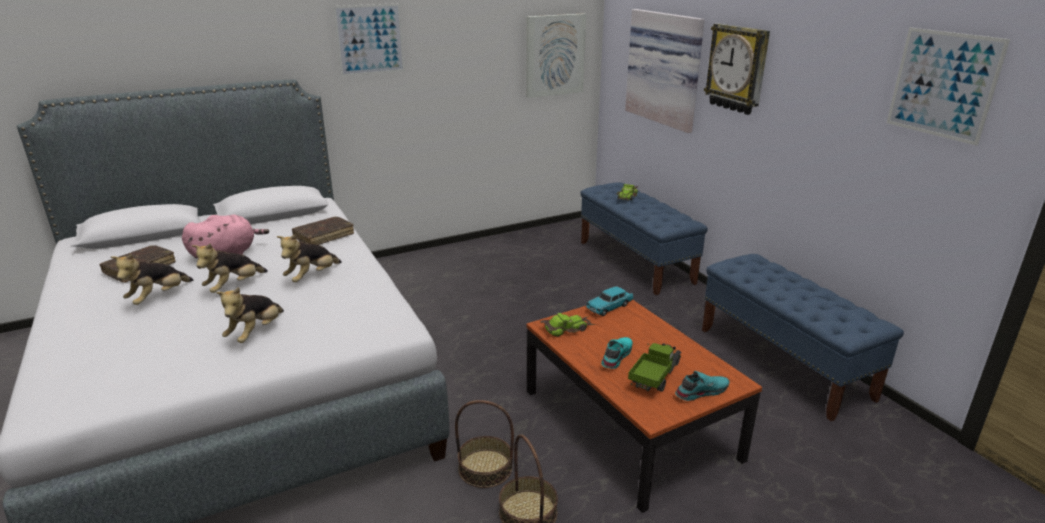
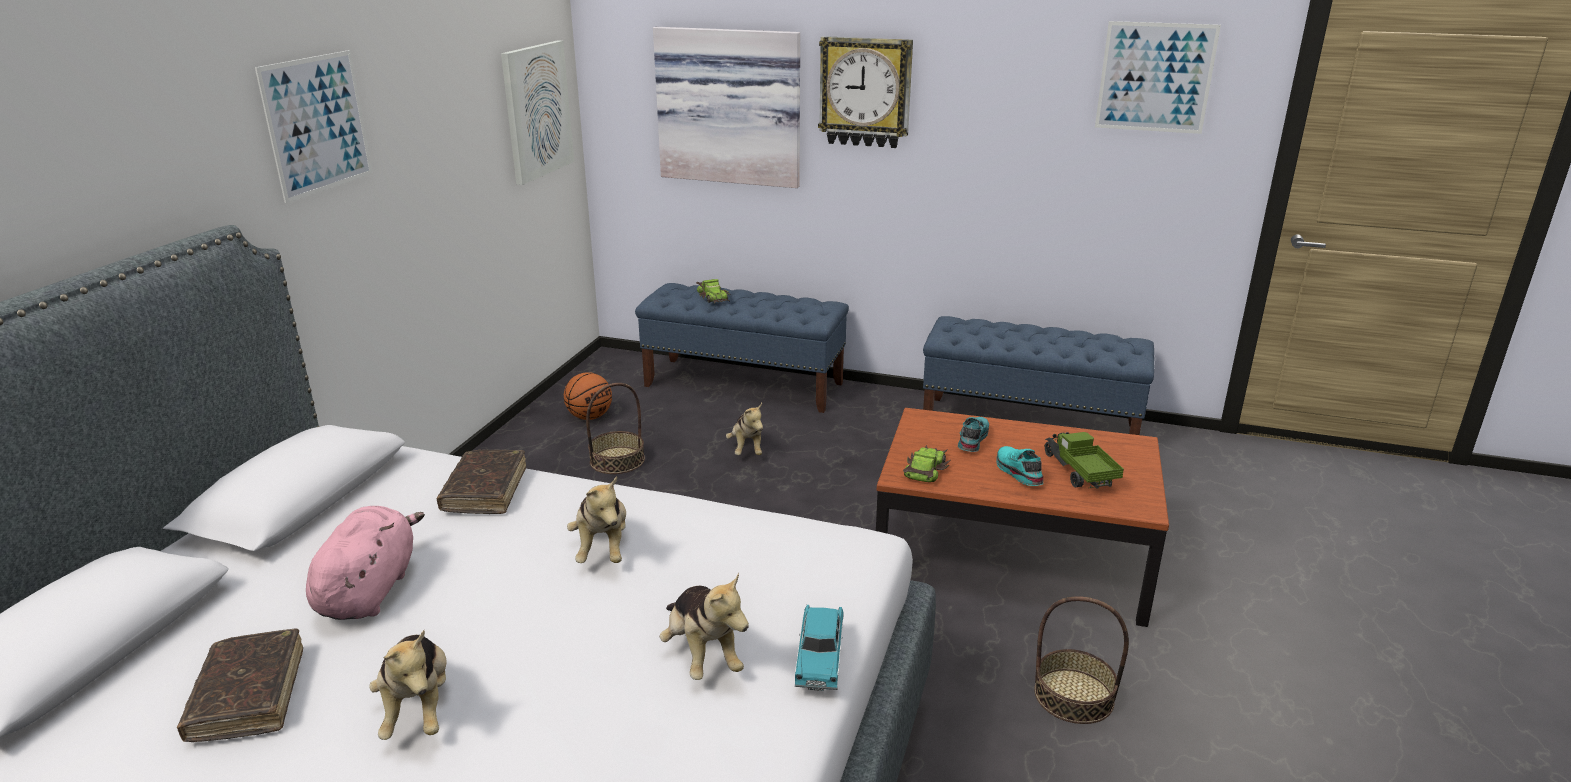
camera: 45 degrees left, 0 degrees up
plush toy [192,243,268,293] -> plush toy moved to [726,403,763,455]
basket [455,400,514,488] -> basket moved to [586,383,645,474]
turquoise toy car [586,286,633,316] -> turquoise toy car moved to [795,605,843,691]
turquoise shoe [675,371,730,401] -> turquoise shoe moved to [958,417,989,452]
none -> basketball [564,372,612,420]

